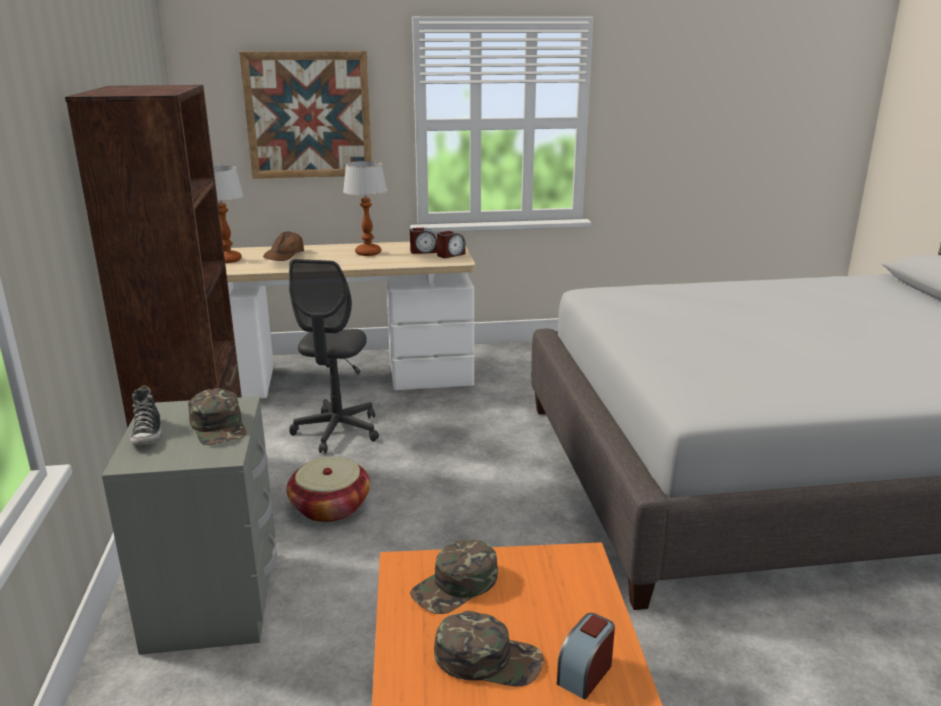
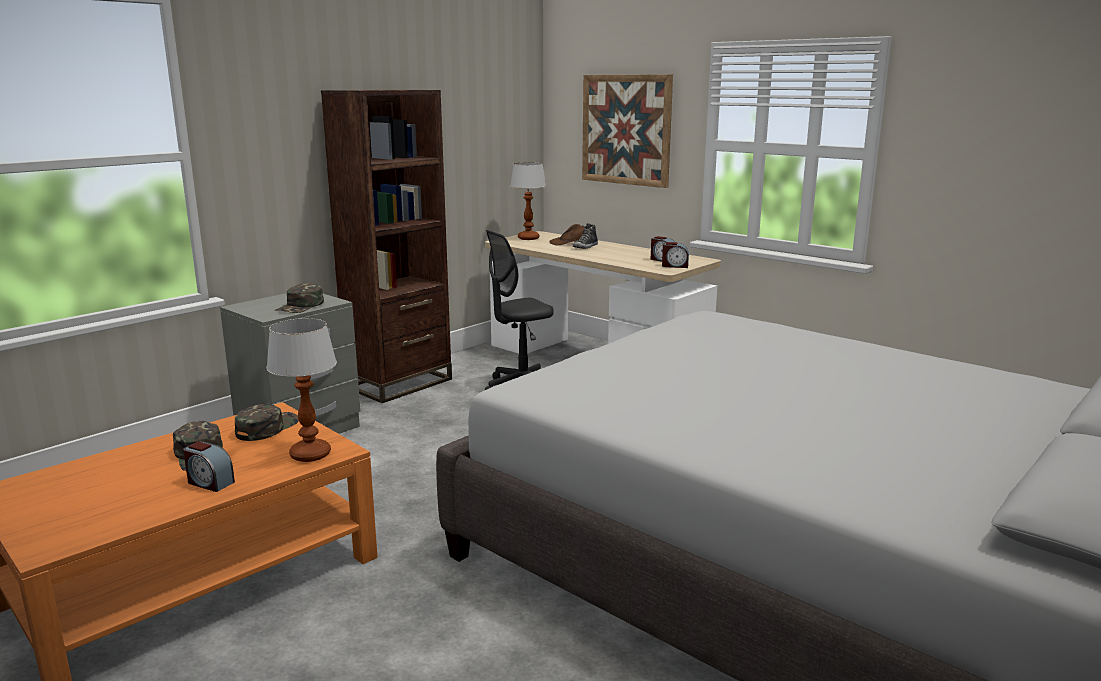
camera: 50 degrees right, 5 degrees down
shoe [130,385,162,446] -> shoe moved to [573,223,598,249]
basket [287,457,370,522] -> none
table lamp [343,161,387,256] -> table lamp moved to [266,318,337,462]
green cap [410,539,498,614] -> green cap turned 105 degrees clockwise [235,404,299,441]
alarm clock [557,613,615,700] -> alarm clock turned 150 degrees counterclockwise [183,441,235,492]

